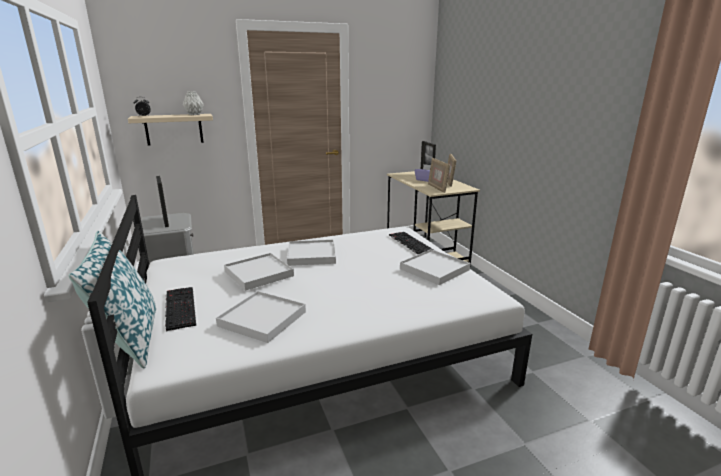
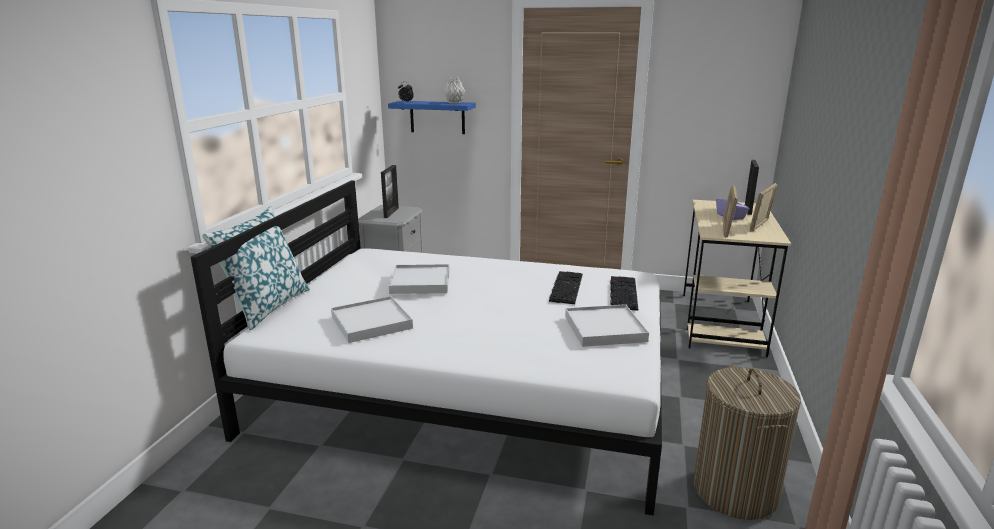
camera: 35 degrees right, 0 degrees up
beige shelf [128,114,213,146] -> blue shelf [388,101,476,134]
keyboard [165,287,196,331] -> keyboard moved to [549,271,583,304]
white tray [287,240,336,266] -> none
none -> laundry basket [693,366,801,520]

